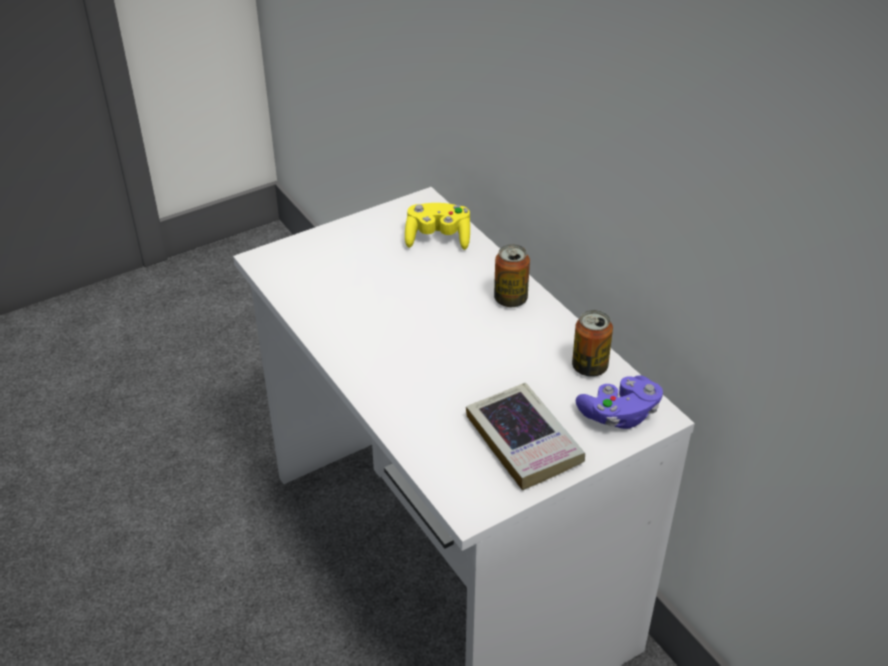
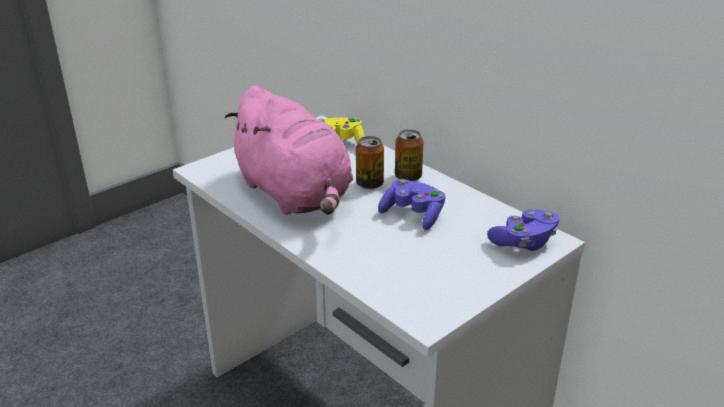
camera: 10 degrees left, 10 degrees down
book [466,383,585,490] -> none
can [572,310,613,377] -> can moved to [356,136,384,189]
none -> pink plush toy [224,86,353,215]
none -> purple game controller [378,179,445,230]

